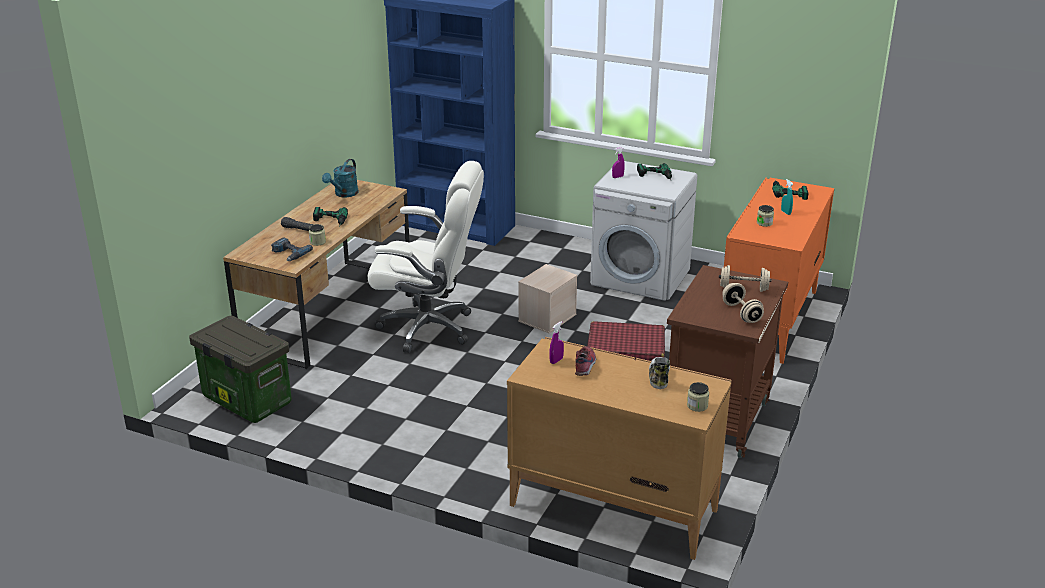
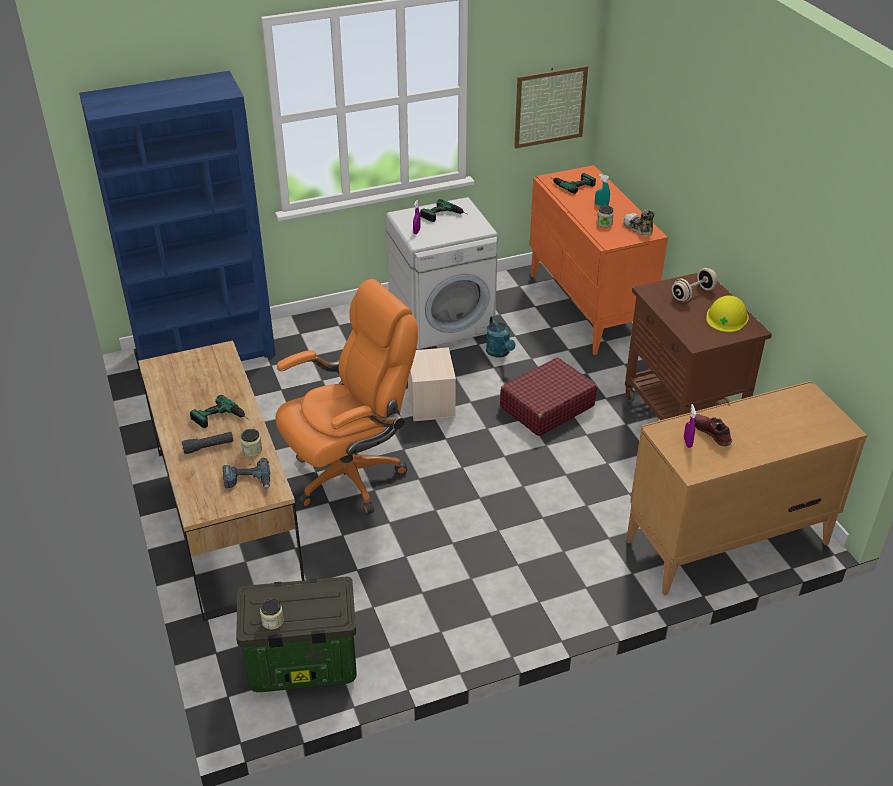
camera: 45 degrees left, 10 degrees up
turquoise watering can [322,159,359,197] -> turquoise watering can moved to [486,316,515,358]
white office chair [368,161,484,353] -> orange office chair [275,279,418,515]
shoe [649,357,670,389] -> shoe moved to [623,210,655,235]
jar [687,382,709,412] -> jar moved to [260,598,284,630]
beige dumbbell [722,283,764,323] -> yellow hard hat [706,295,749,332]
none -> picture [514,66,588,149]

